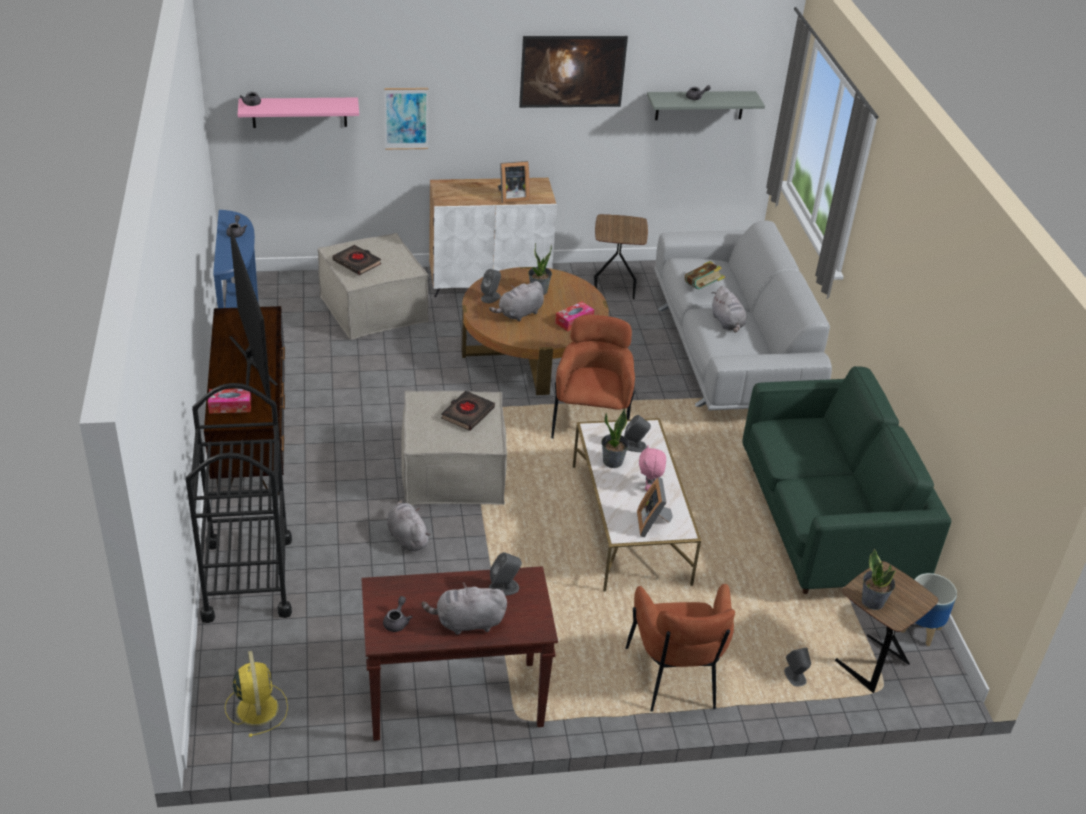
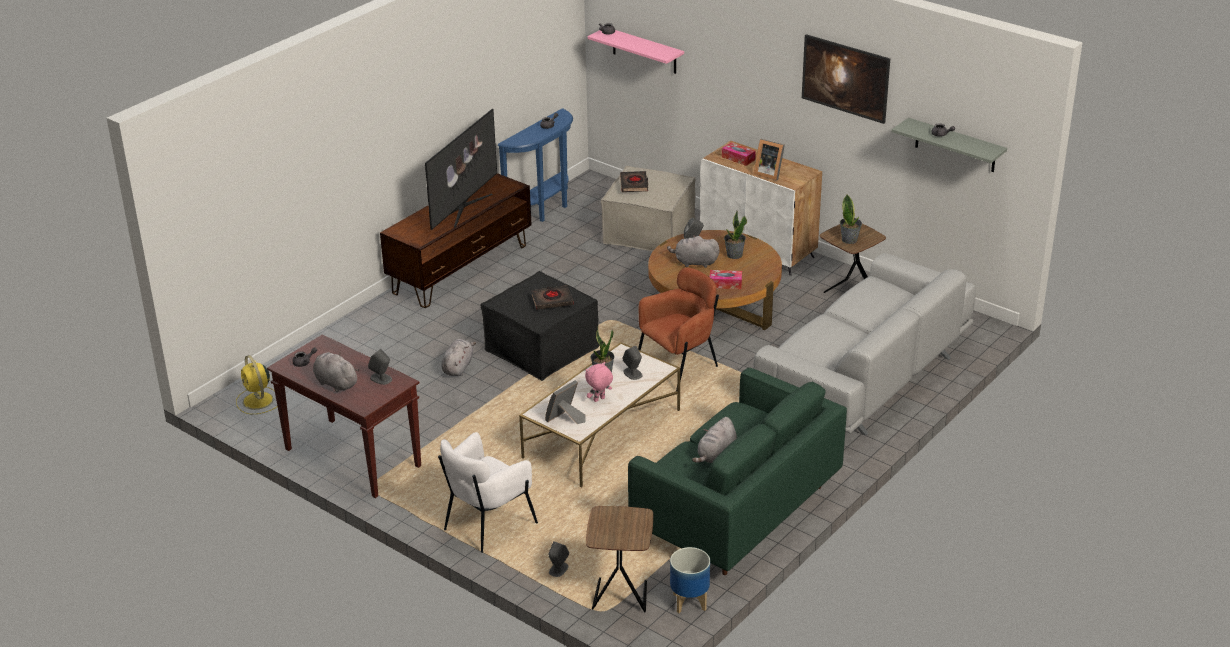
camera: 50 degrees right, 5 degrees down
black cart [186,383,292,623] -> none
tissue box [208,389,251,413] -> tissue box moved to [722,142,756,166]
yellow fan [225,651,288,737] -> yellow fan turned 120 degrees clockwise [236,355,278,414]
picture [384,88,428,150] -> none
beige ottoman [401,390,507,505] -> black ottoman [480,271,599,381]
brown armchair [625,584,735,712] -> white armchair [438,432,538,553]
book [685,261,725,289] -> none
grey plush toy [711,286,747,333] -> grey plush toy moved to [692,417,737,463]
potted plant [861,549,895,610] -> potted plant moved to [840,194,862,244]

